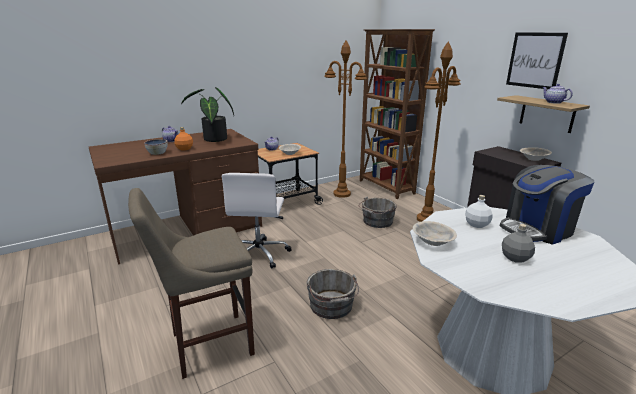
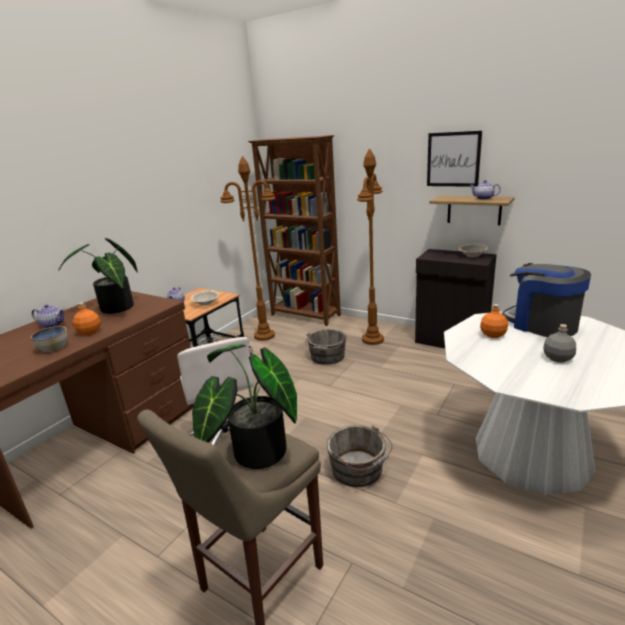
camera: 25 degrees left, 0 degrees up
beige bowl [413,221,457,246] -> none
white bottle [465,195,493,228] -> orange bottle [480,304,508,338]
coffee machine [500,165,594,245] -> coffee machine turned 105 degrees clockwise [502,263,591,337]
none -> potted plant [192,344,297,469]

